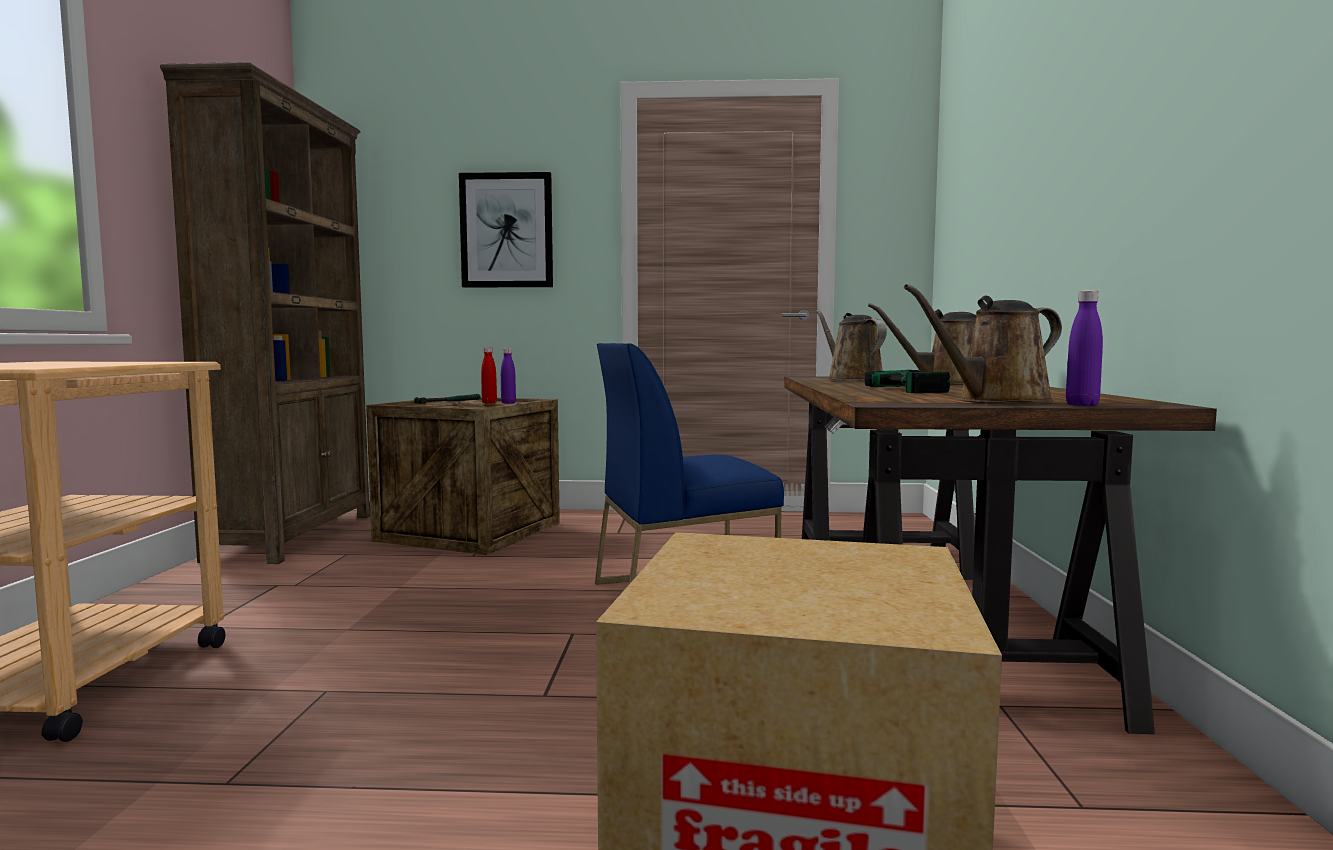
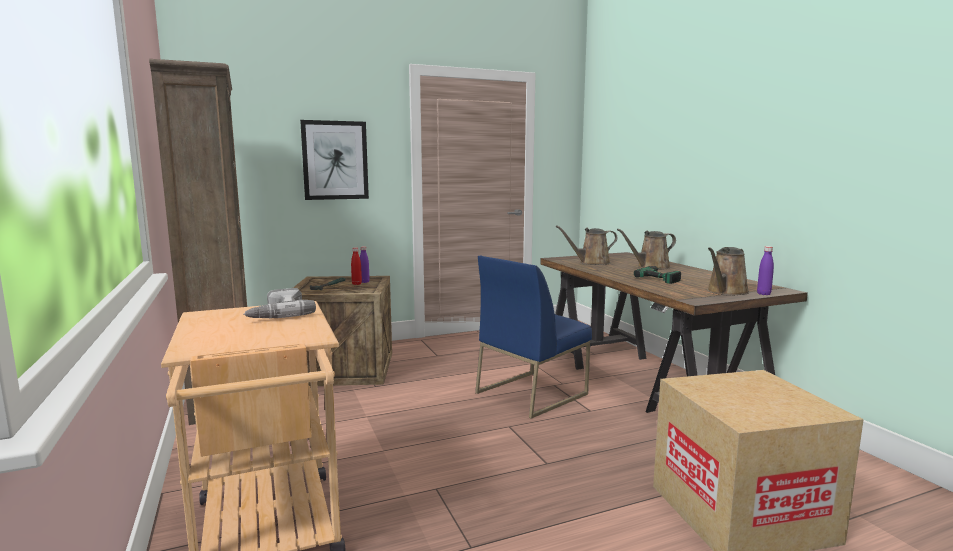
camera: 25 degrees left, 5 degrees up
brown watering can [815,310,887,381] -> brown watering can turned 60 degrees counterclockwise [556,225,618,265]
none -> power drill [243,288,316,318]

